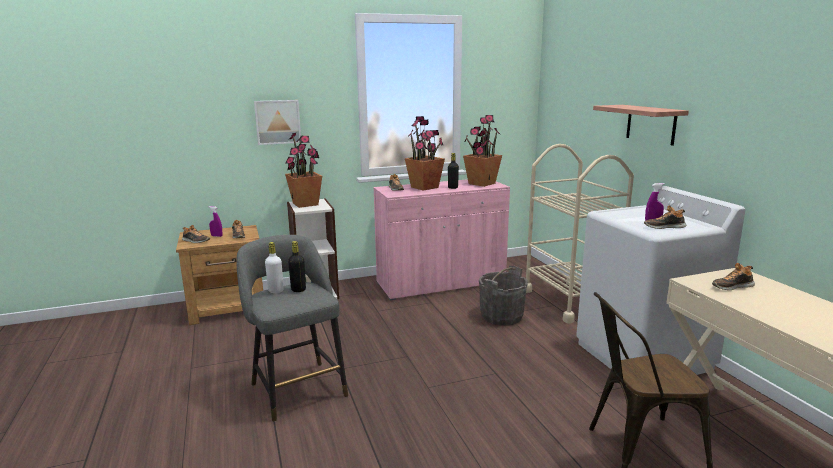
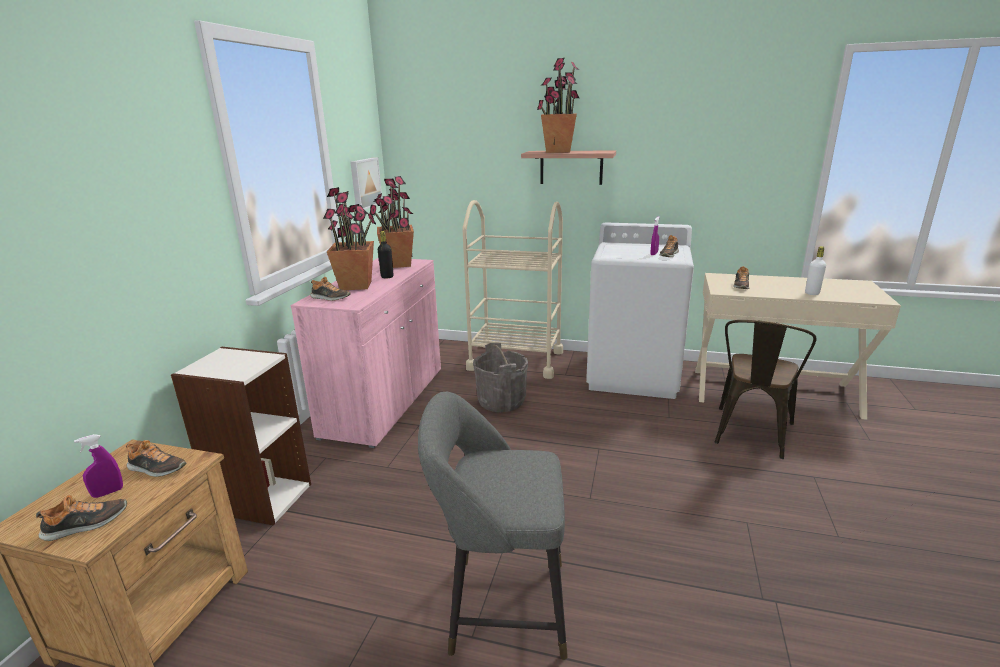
camera: 55 degrees left, 5 degrees up
picture [254,100,301,145] -> picture moved to [350,158,382,210]
white bottle [265,242,284,293] -> white bottle moved to [805,246,826,295]
potted plant [285,133,322,208] -> potted plant moved to [537,58,579,153]
black bottle [288,241,306,292] -> none

